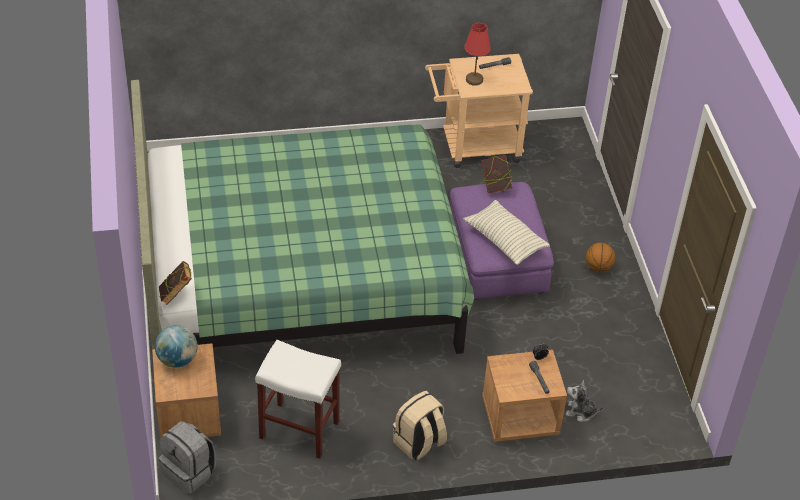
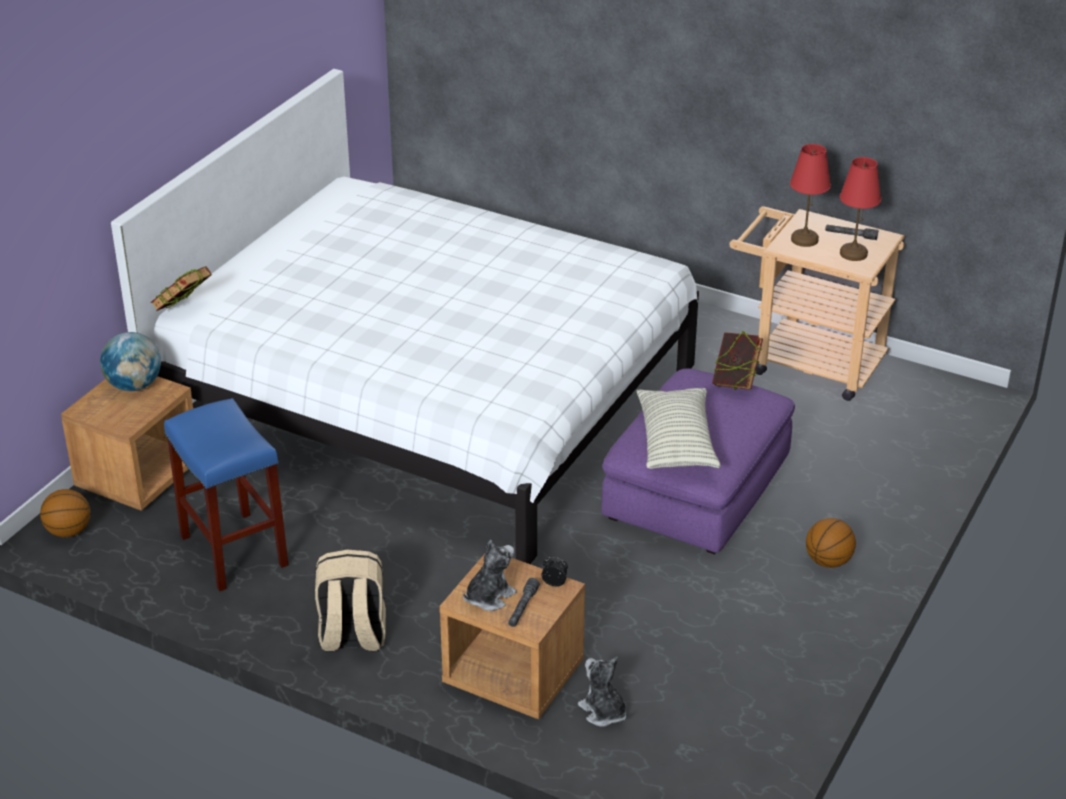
camera: 40 degrees right, 10 degrees down
green bed [131,80,474,354] -> white bed [111,69,699,564]
grey backpack [159,421,216,494] -> basketball [40,489,90,537]
white stool [255,340,341,459] -> blue stool [164,398,288,591]
none -> plush toy [463,539,517,611]
none -> red table lamp [840,157,881,261]

